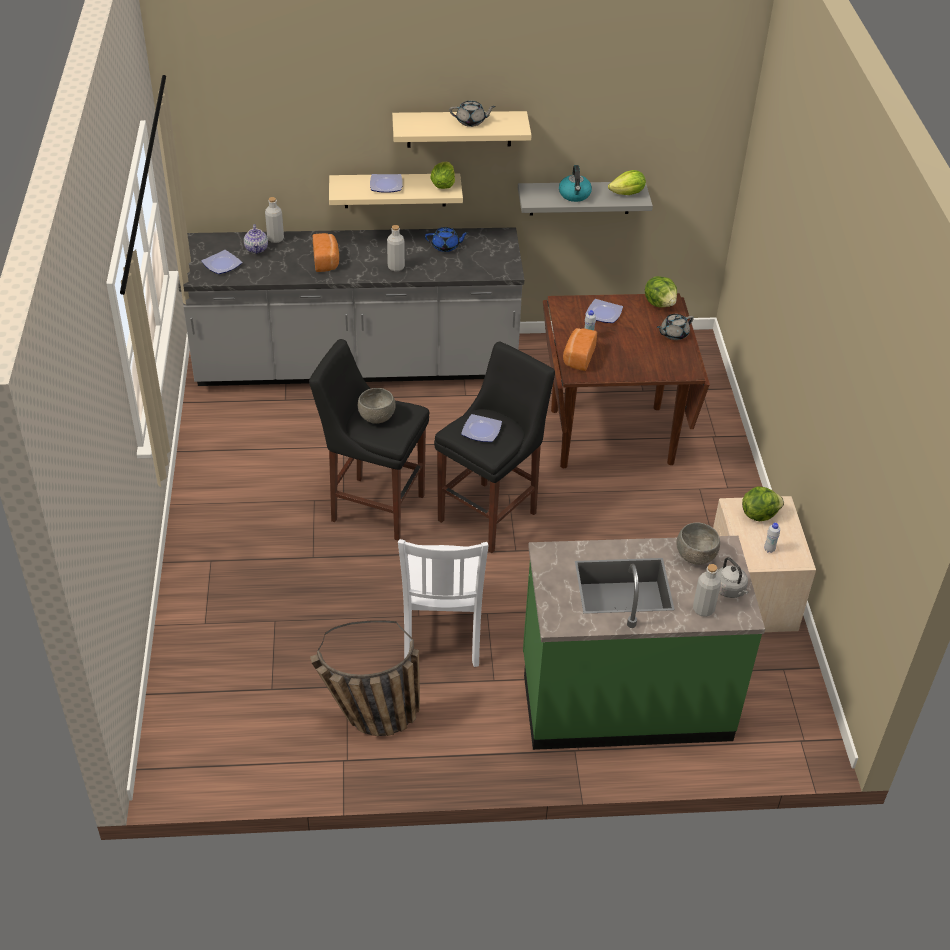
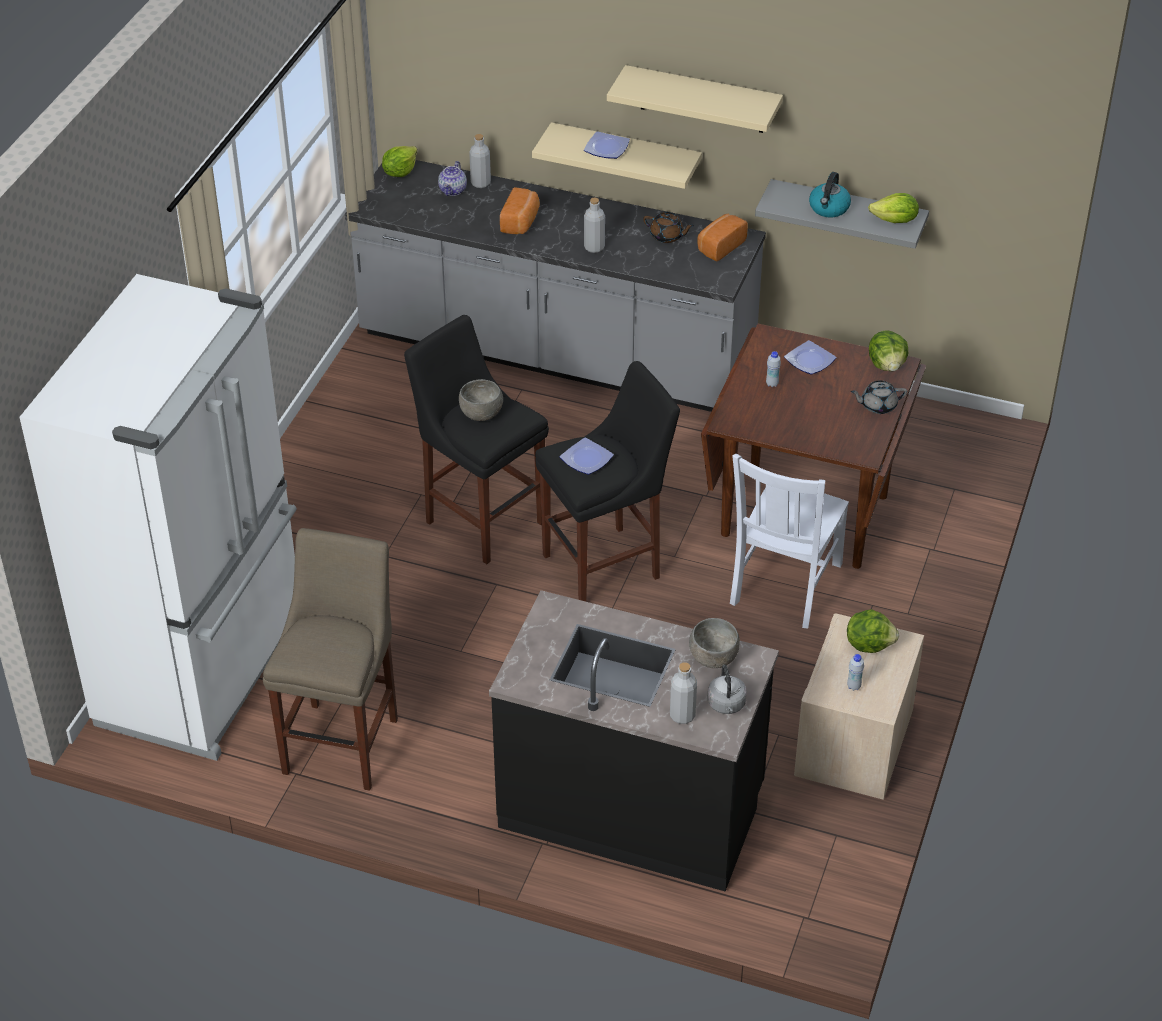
camera: 25 degrees right, 0 degrees up
plate [201,250,243,274] -> none
basket [310,621,420,736] -> beige stool [263,528,398,791]
white chair [398,539,489,667] -> white chair moved to [730,454,849,628]
blue teapot [425,227,469,252] -> brown teapot [643,212,694,243]
lettuce [430,161,455,189] -> lettuce moved to [382,146,417,177]
grey teapot [449,101,496,127] -> none
green counter [523,536,765,750] -> black counter [489,590,779,892]
bread [563,328,597,371] -> bread moved to [697,214,748,261]
none -> white fridge [20,274,297,761]

